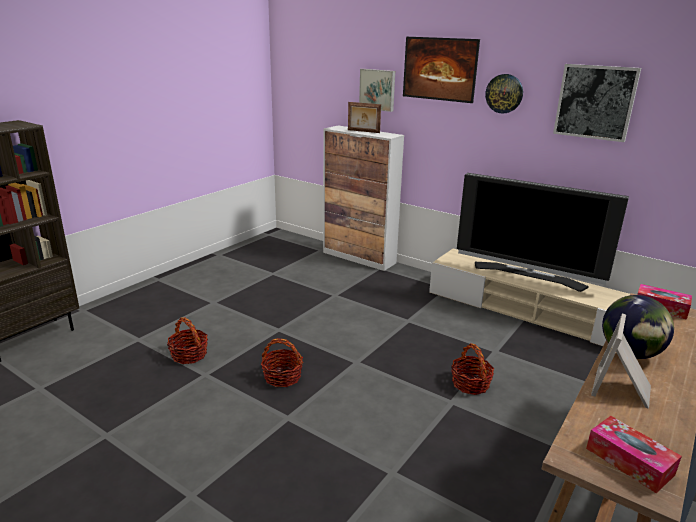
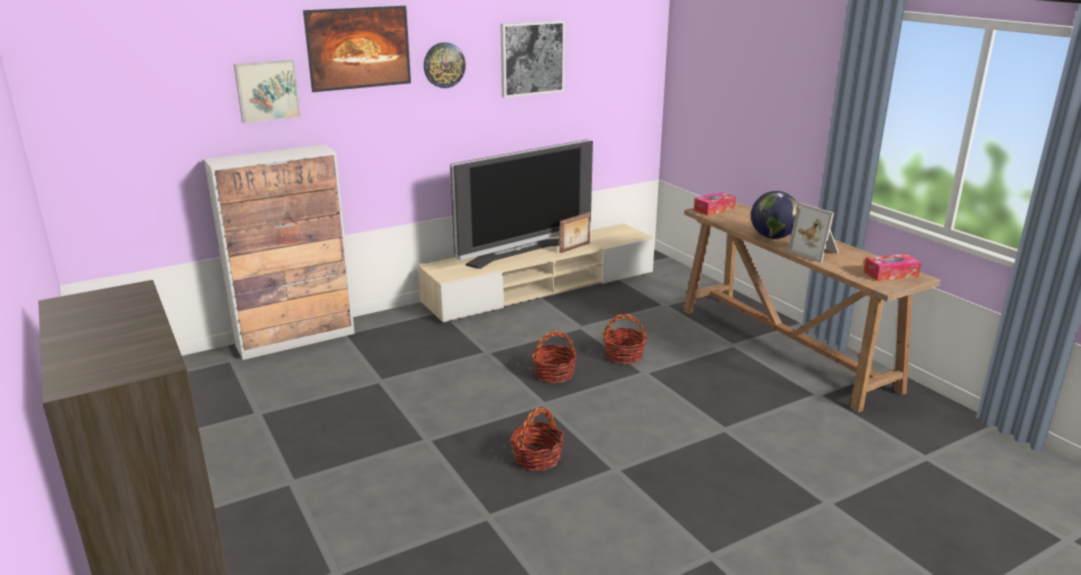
camera: 65 degrees left, 0 degrees up
basket [167,317,208,364] -> basket moved to [532,331,577,383]
picture frame [348,102,381,133] -> picture frame moved to [559,212,591,253]

